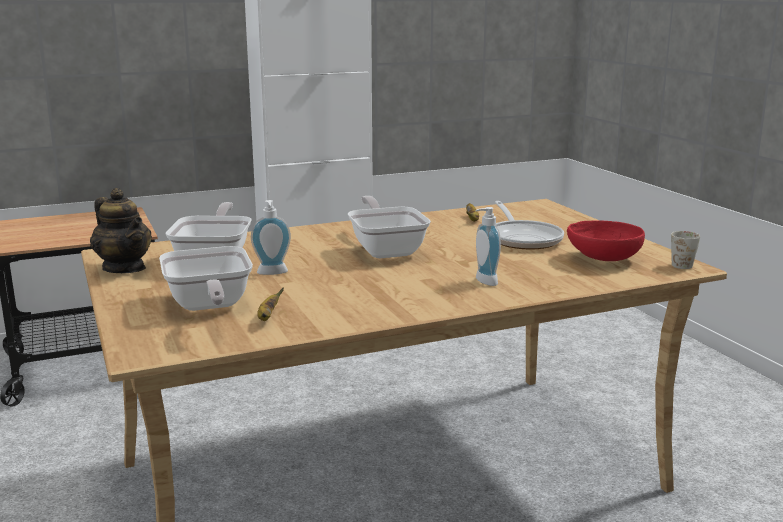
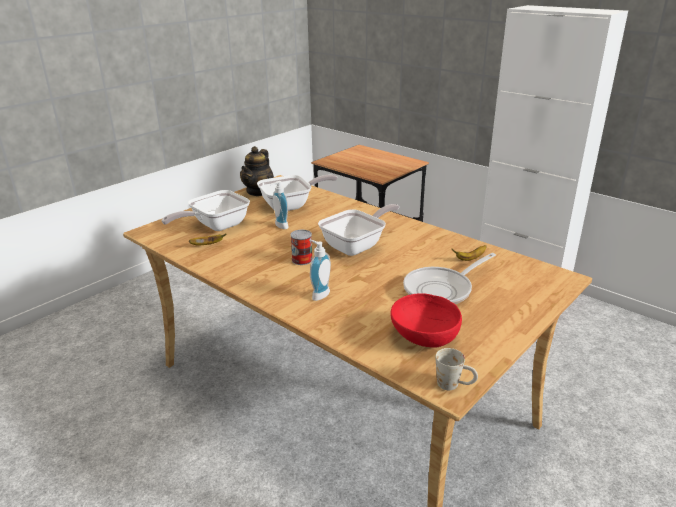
camera: 65 degrees right, 10 degrees up
none -> can [290,230,313,265]

